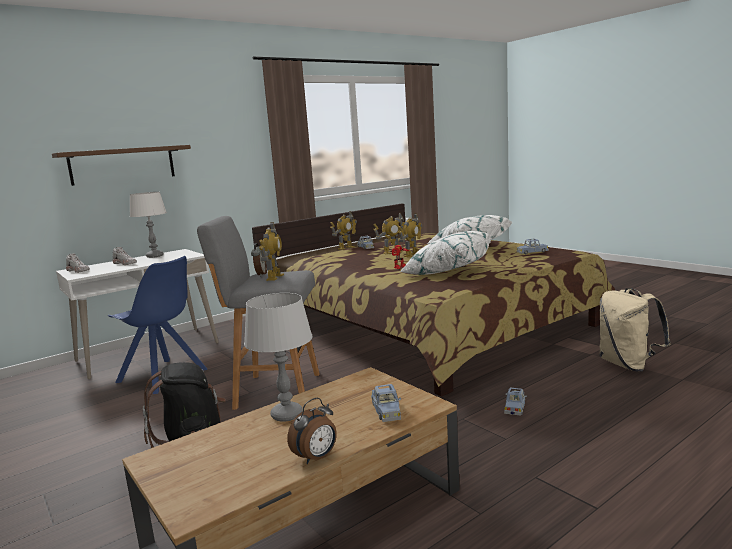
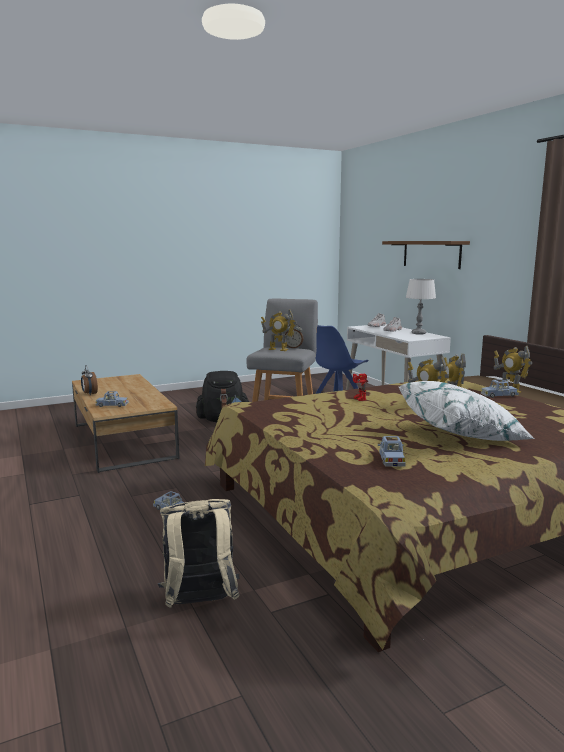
camera: 100 degrees right, 0 degrees up
grey table lamp [244,293,313,422] -> none
white pillow [400,231,492,275] -> none

